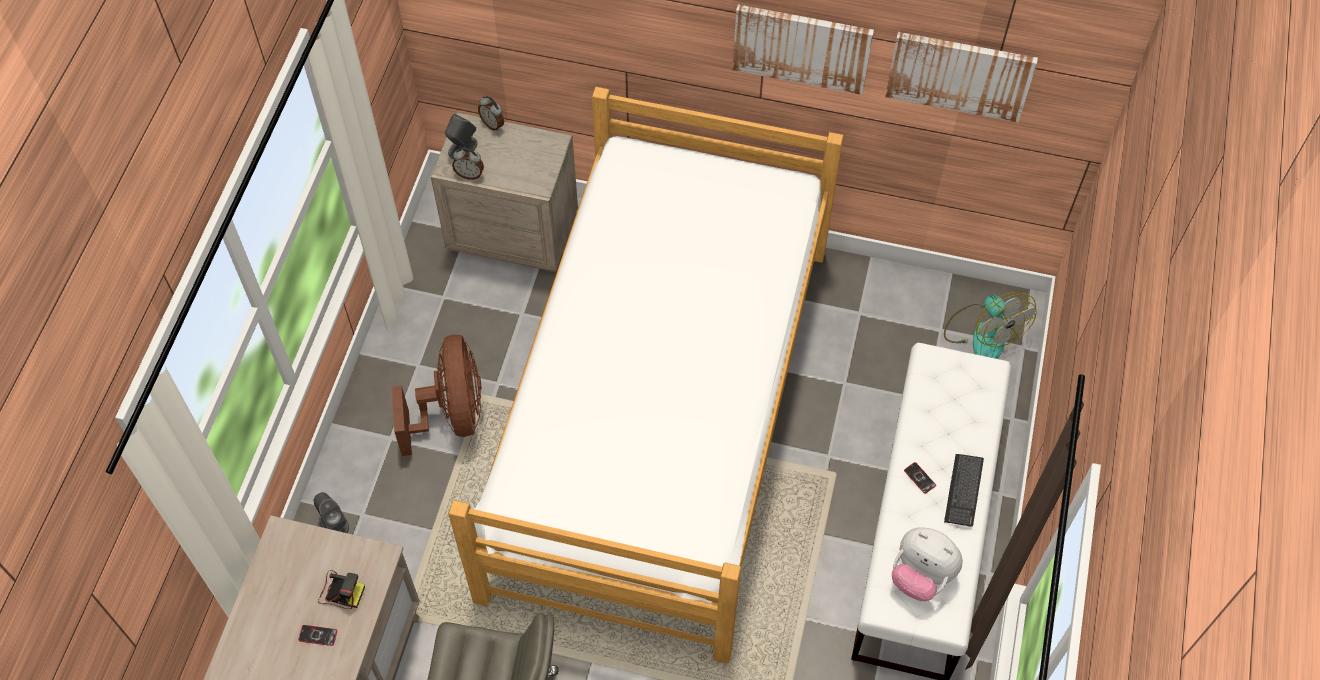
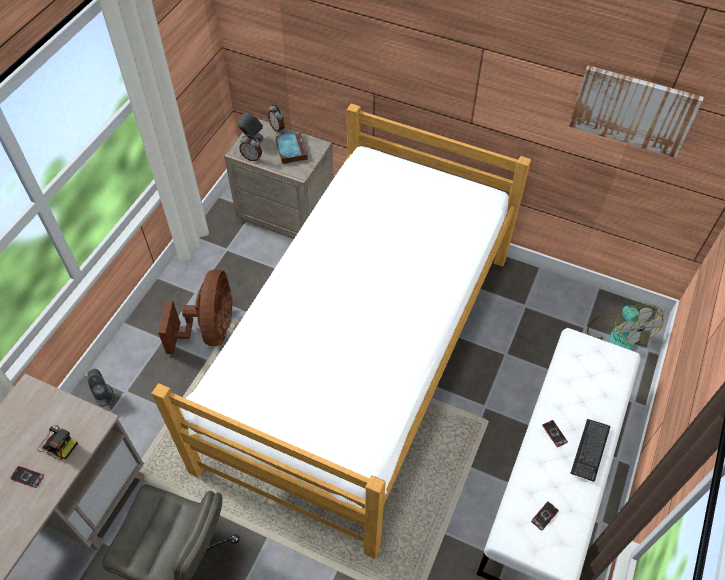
camera: 10 degrees right, 5 degrees down
picture [733,4,874,95] -> none
plush toy [892,527,963,601] -> phone [531,502,559,531]
none -> book [275,132,308,164]

